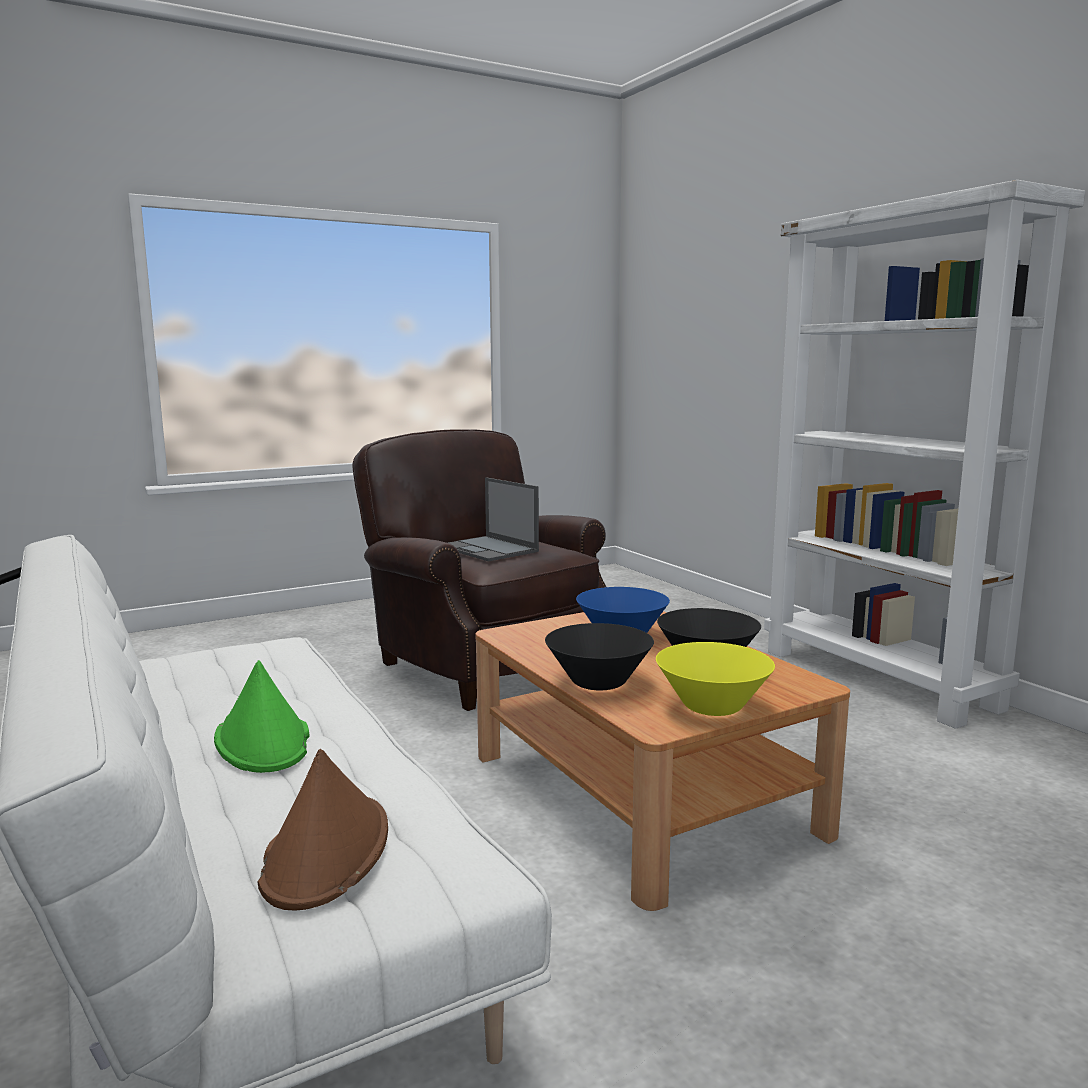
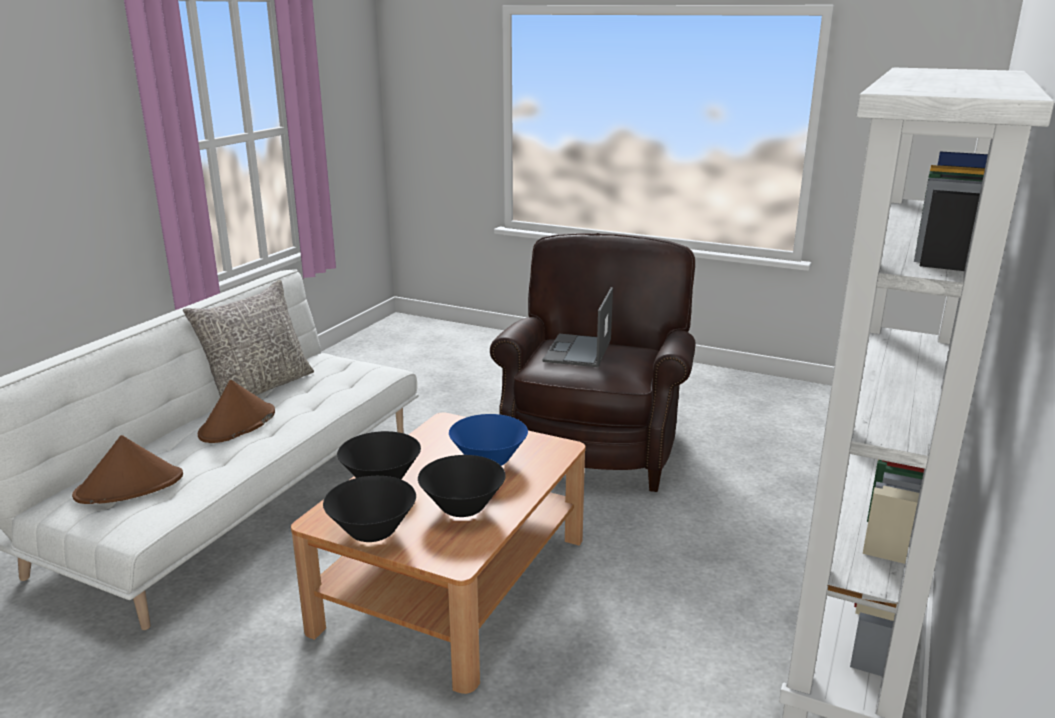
camera: 55 degrees right, 10 degrees up
green hat [214,660,310,773] -> brown hat [198,380,275,443]
yellow bowl [656,642,775,716] -> black bowl [323,476,416,542]
none -> grey pillow [183,280,314,397]

